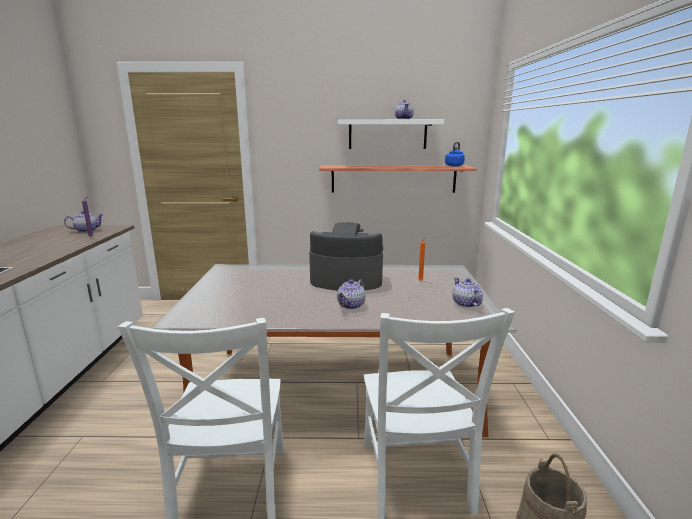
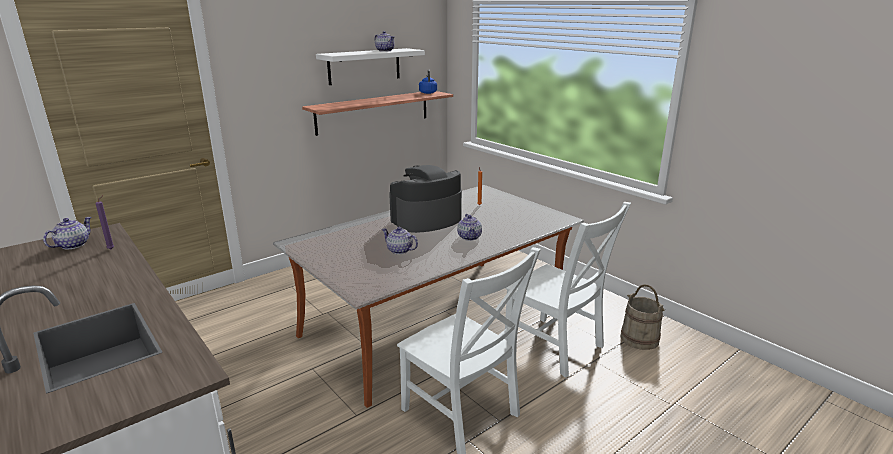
camera: 40 degrees left, 5 degrees up
teapot [452,277,483,308] -> teapot moved to [382,227,418,254]

